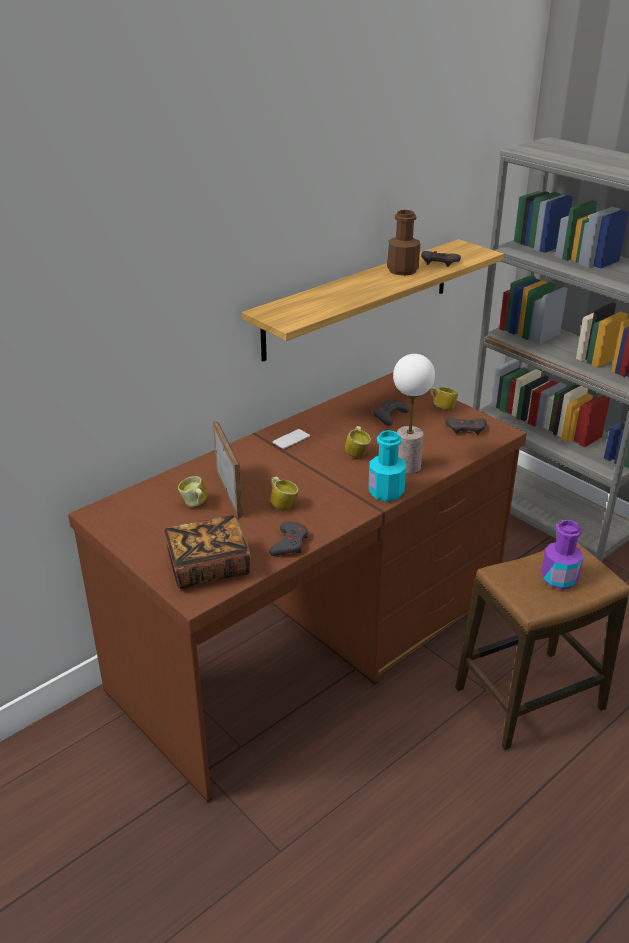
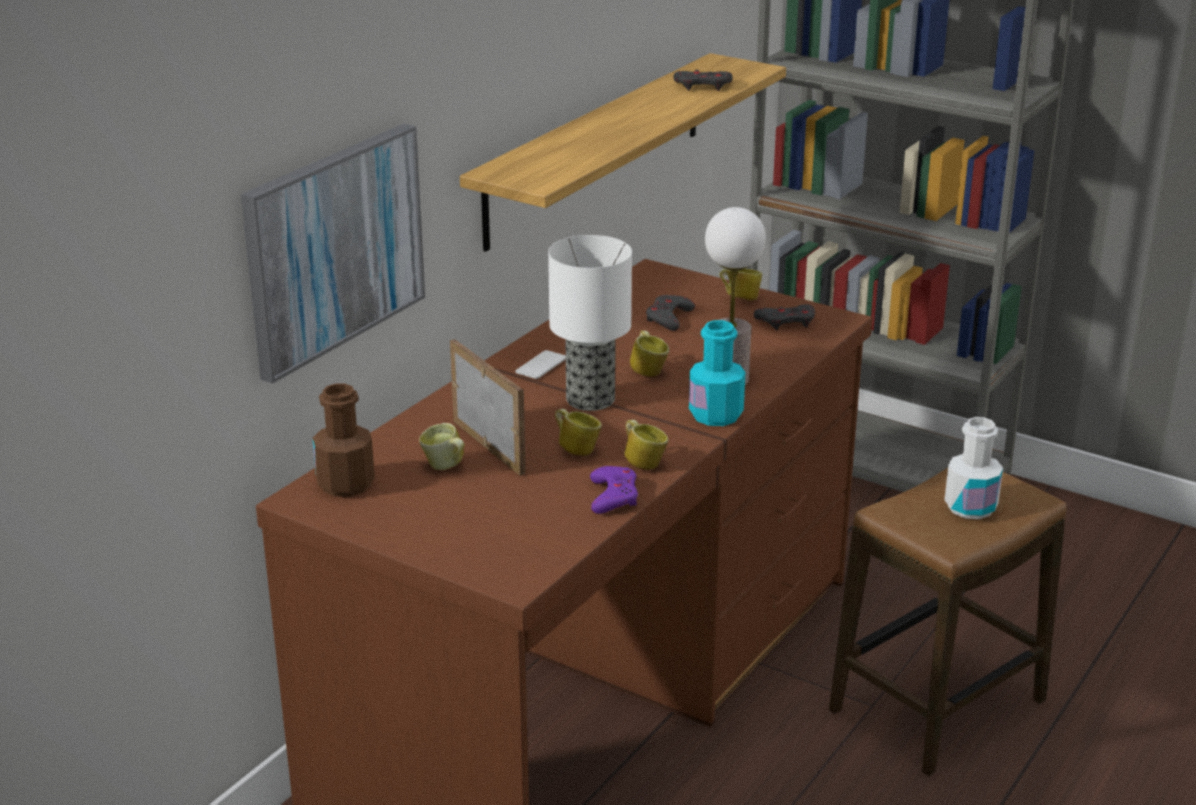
camera: 15 degrees left, 5 degrees down
book [164,515,251,589] -> none
grey game controller [269,522,308,556] -> purple game controller [590,466,638,514]
brown bottle [387,210,420,276] -> brown bottle moved to [313,383,375,497]
purple bottle [541,520,584,589] -> white bottle [945,417,1003,519]
none -> picture [241,124,425,384]
none -> table lamp [548,235,632,411]
none -> mug [624,420,668,470]

